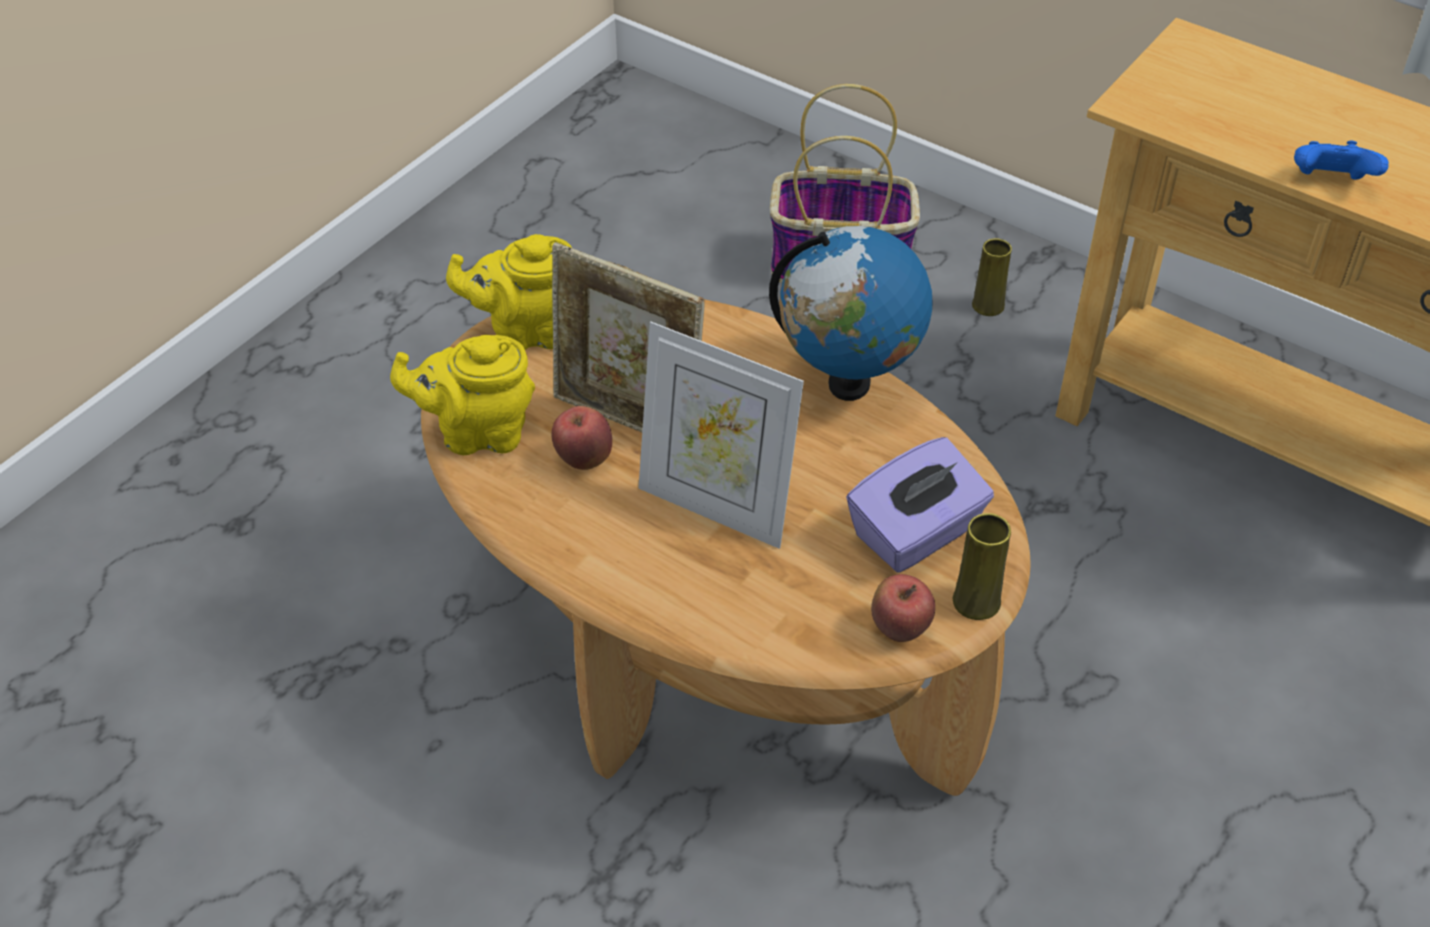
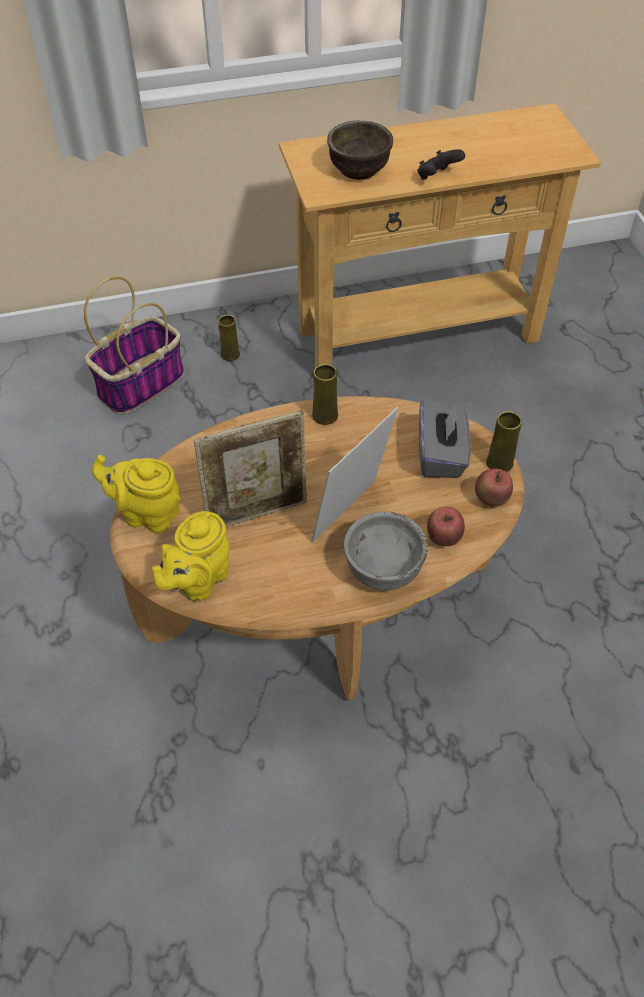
camera: 50 degrees left, 5 degrees up
yellow teapot [446,234,572,350] -> yellow teapot turned 75 degrees clockwise [92,455,181,533]
apple [551,406,612,470] -> apple moved to [427,506,465,546]
picture frame [638,322,804,549] -> picture frame turned 150 degrees clockwise [312,407,398,543]
globe [769,226,933,401] -> yellow vase [312,364,338,425]
purple tissue box [846,437,994,573] -> grey tissue box [419,400,470,478]
blue game controller [1294,141,1389,180] -> black game controller [418,149,465,179]
none -> brown bowl [327,121,393,180]
none -> grey bowl [344,512,428,590]

